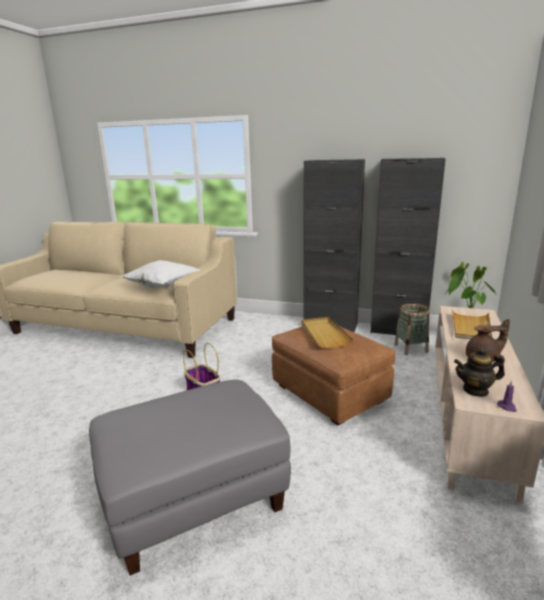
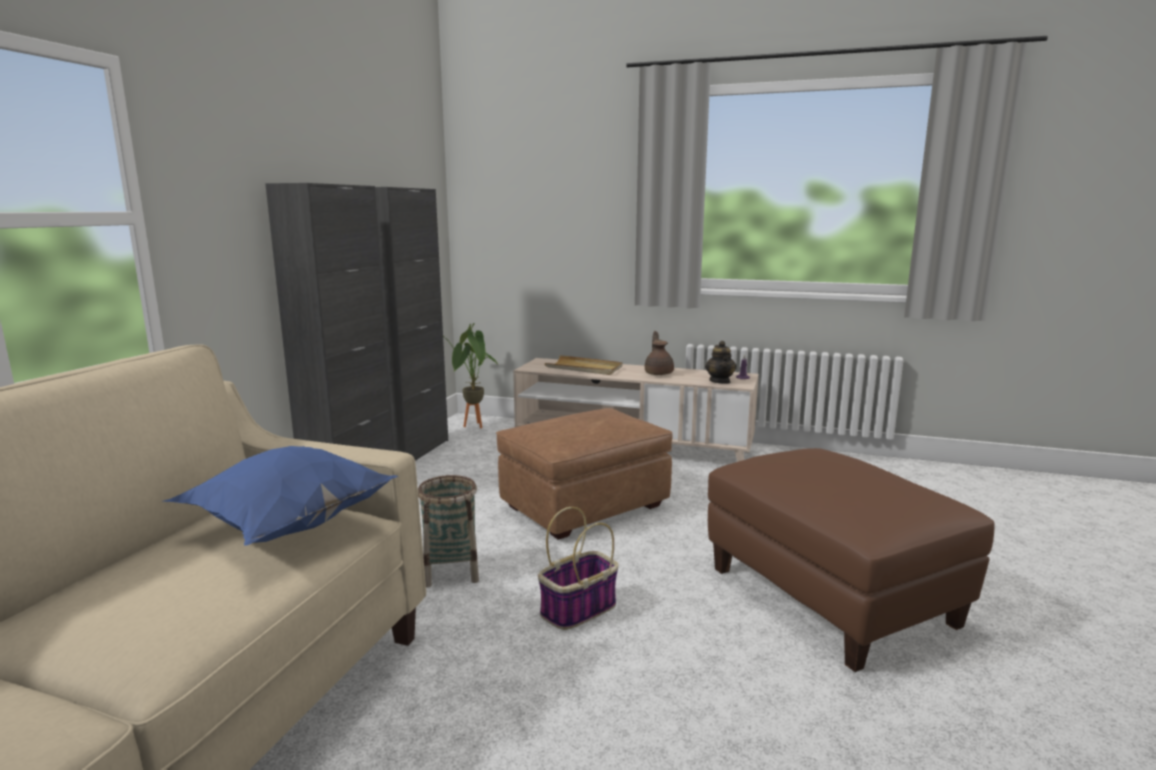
camera: 90 degrees left, 5 degrees down
grey ottoman [89,380,291,576] -> brown ottoman [708,448,995,672]
white pillow [119,260,200,288] -> blue pillow [164,446,398,545]
beige tray [302,317,354,348] -> none
basket [394,303,429,355] -> basket moved to [418,475,479,588]

